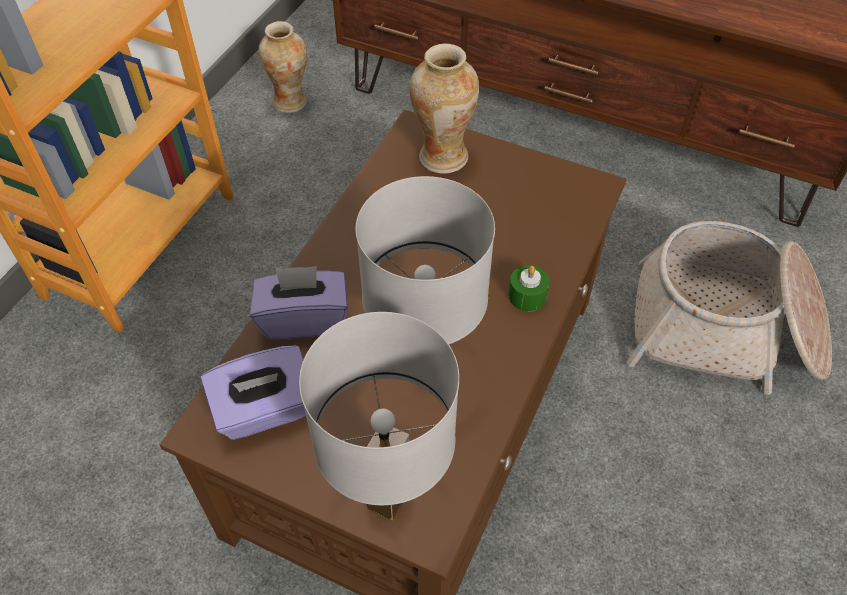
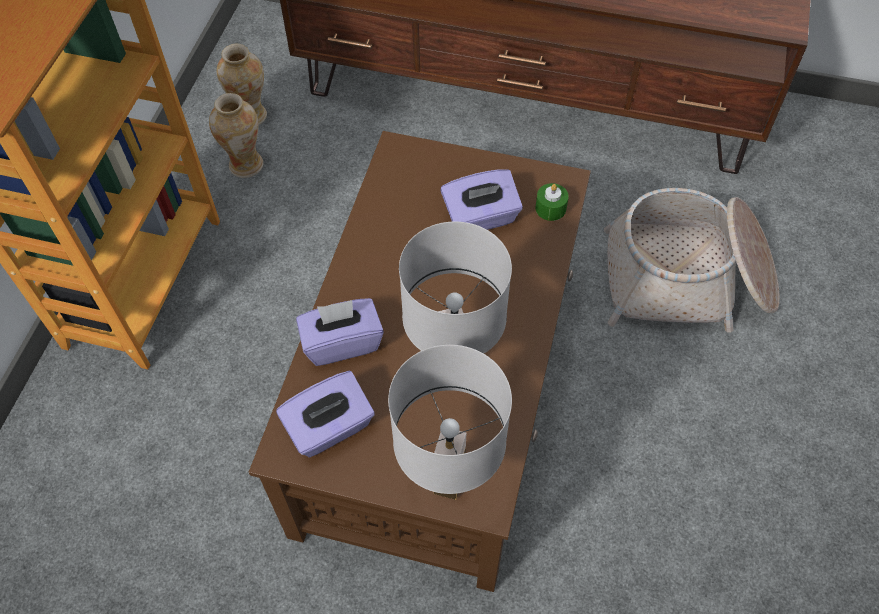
camera: 10 degrees left, 5 degrees up
vase [409,43,479,174] -> vase moved to [209,93,263,178]
green candle [508,265,550,311] -> green candle moved to [535,183,569,221]
none -> purple tissue box [440,169,523,230]

